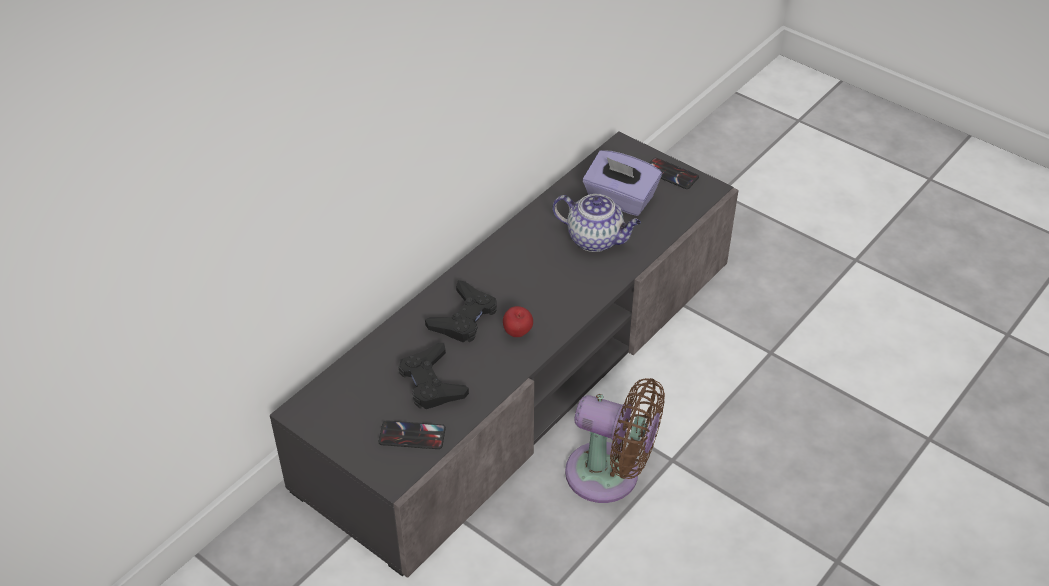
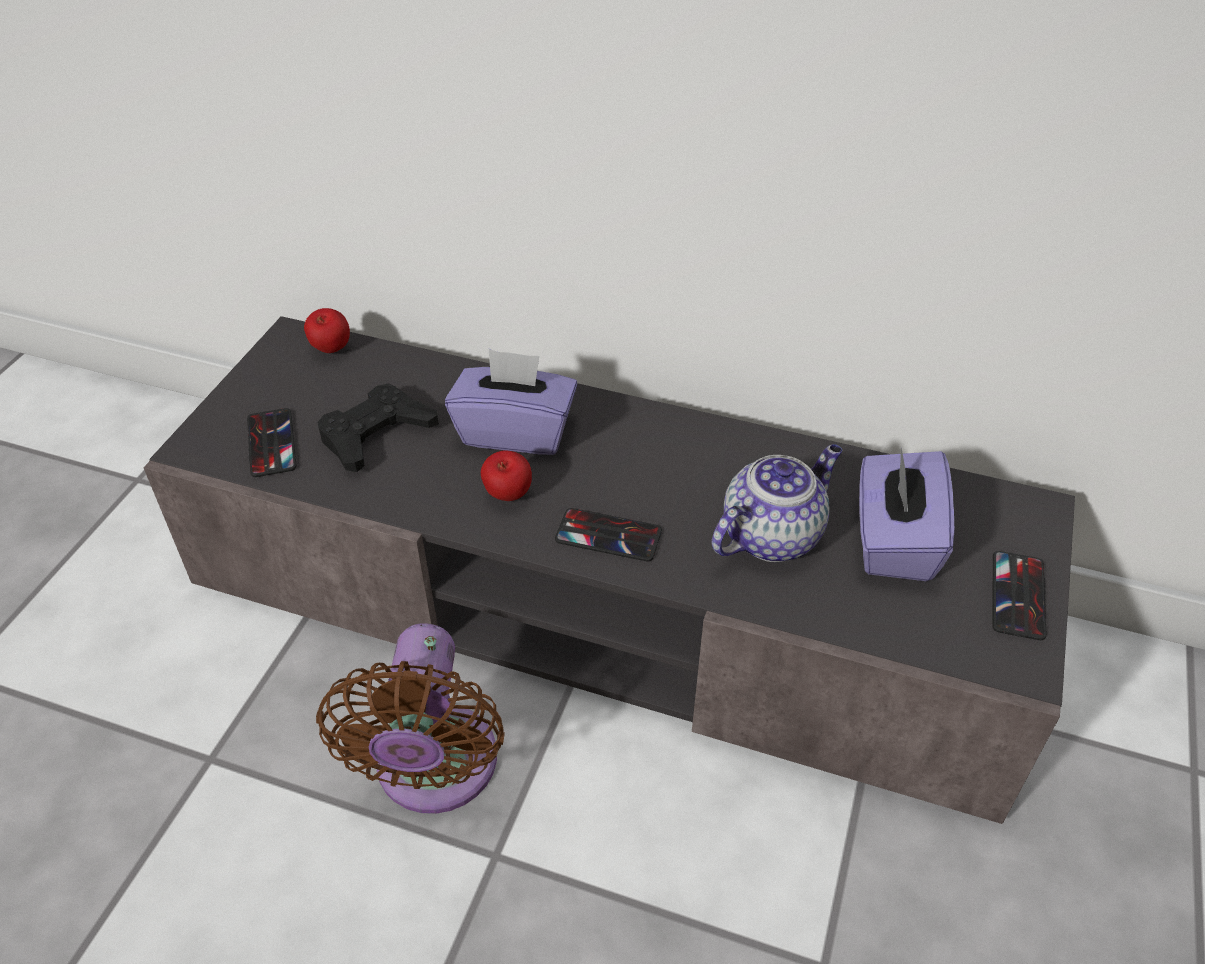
camera: 70 degrees right, 0 degrees up
black game controller [425,280,497,343] -> purple tissue box [445,349,578,455]
teapot [553,194,641,252] -> teapot turned 135 degrees counterclockwise [712,444,842,562]
none -> apple [304,308,350,353]
none -> phone [555,508,662,562]

